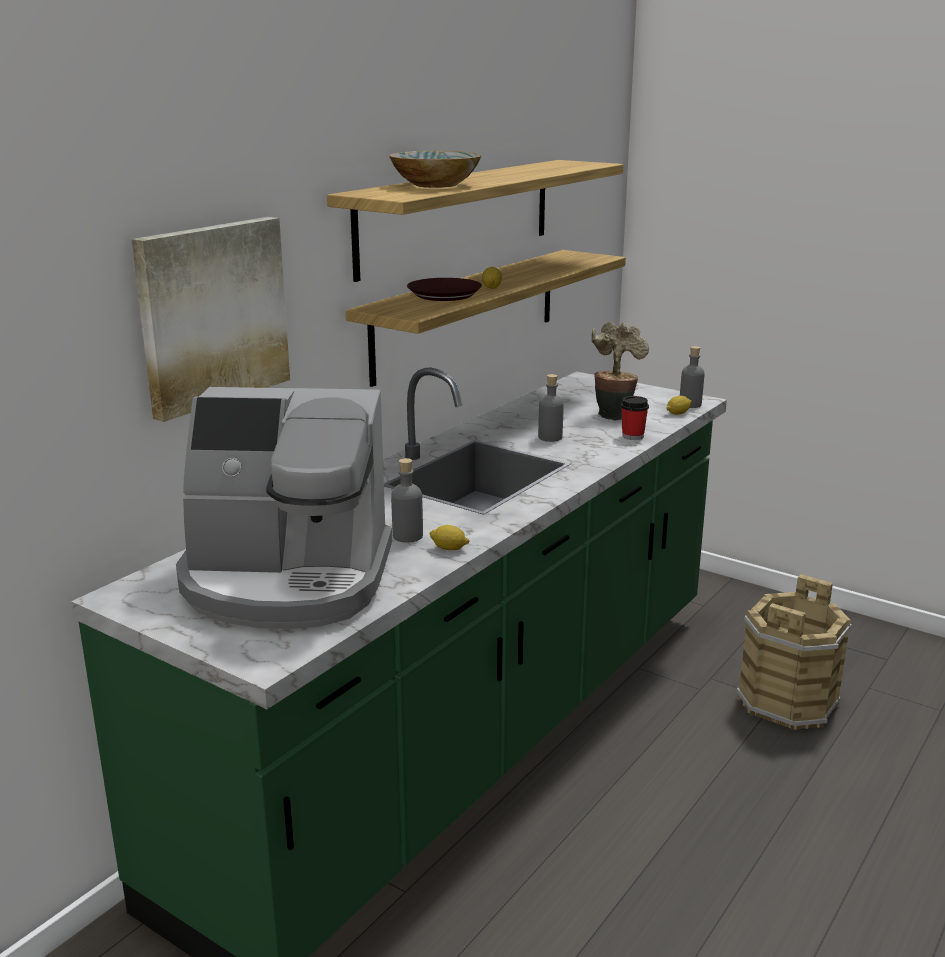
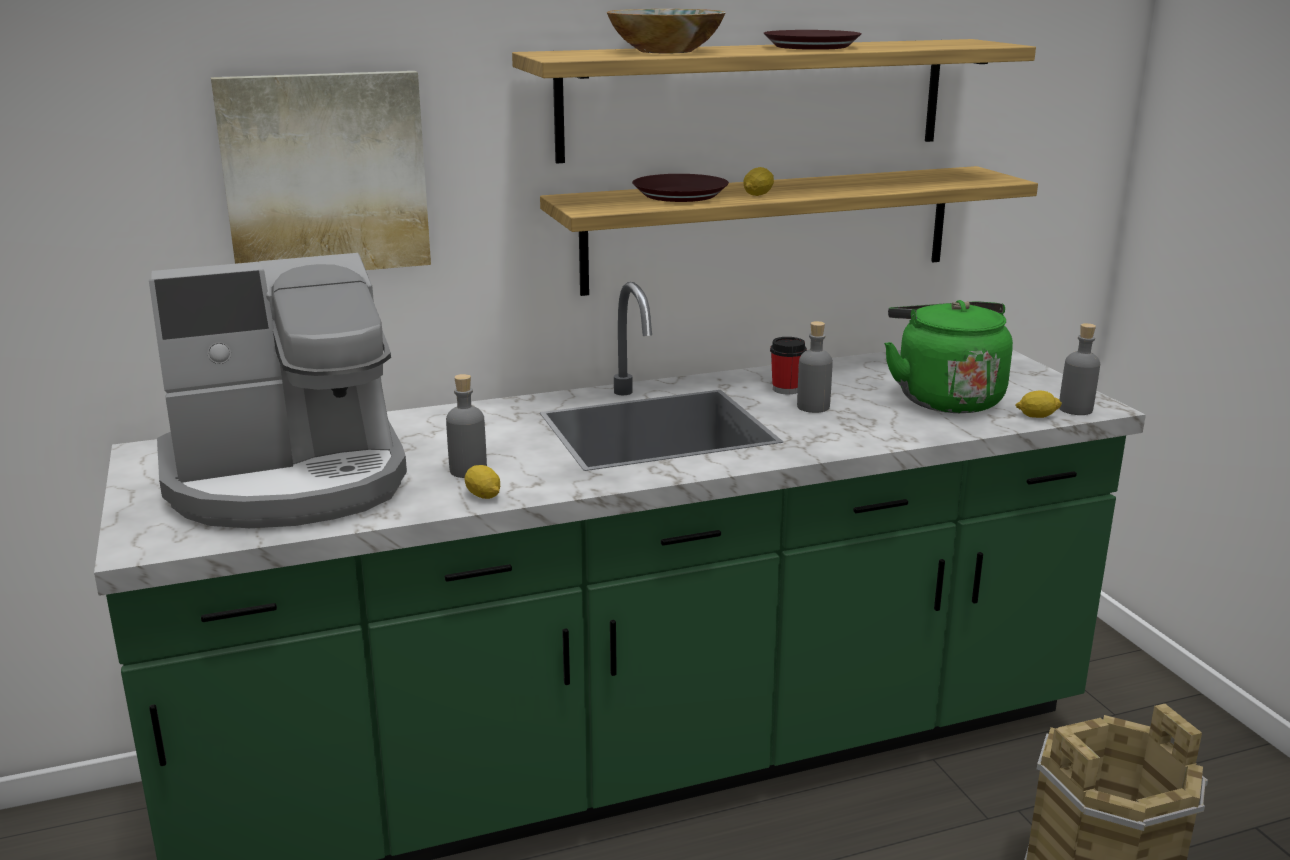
camera: 35 degrees right, 0 degrees up
coffee machine [176,387,392,629] -> coffee machine turned 60 degrees counterclockwise [149,253,407,528]
potted plant [592,322,649,421] -> green kettle [884,300,1013,413]
cup [621,396,649,440] -> cup moved to [770,337,807,394]
none -> brown plate [764,30,862,50]

